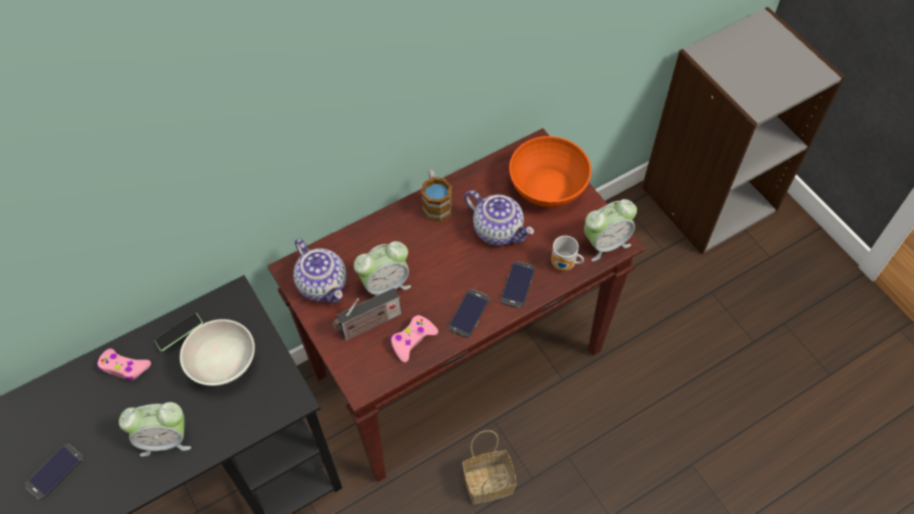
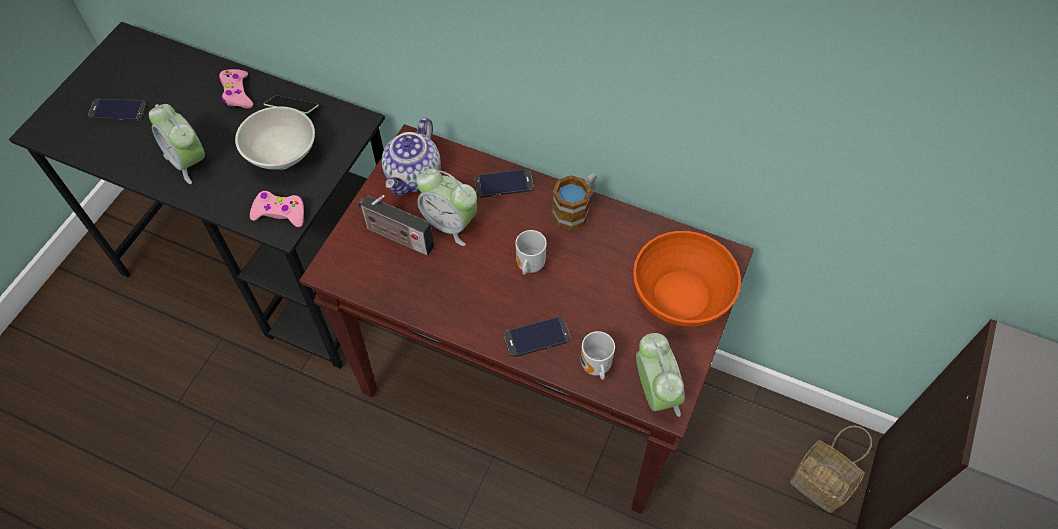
camera: 55 degrees right, 0 degrees up
pink game controller [390,315,438,363] -> pink game controller moved to [250,191,304,227]
phone [449,289,489,338] -> phone moved to [475,169,533,197]
basket [462,430,517,504] -> basket moved to [790,425,872,513]
teapot [464,190,534,246] -> none
alarm clock [584,199,637,261] -> alarm clock turned 135 degrees counterclockwise [636,333,685,417]
none -> mug [515,230,547,275]

